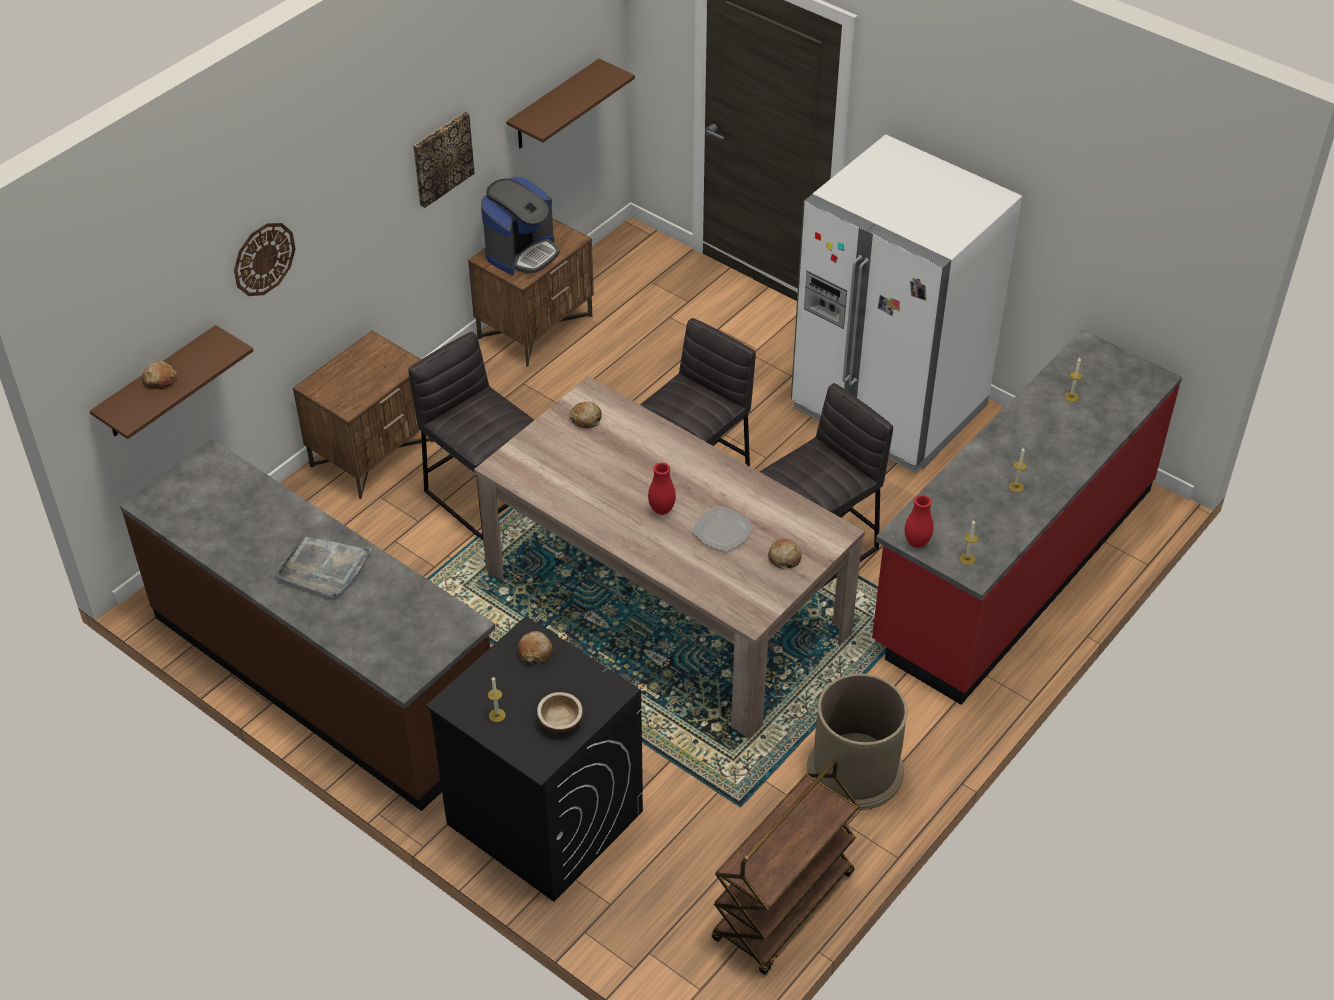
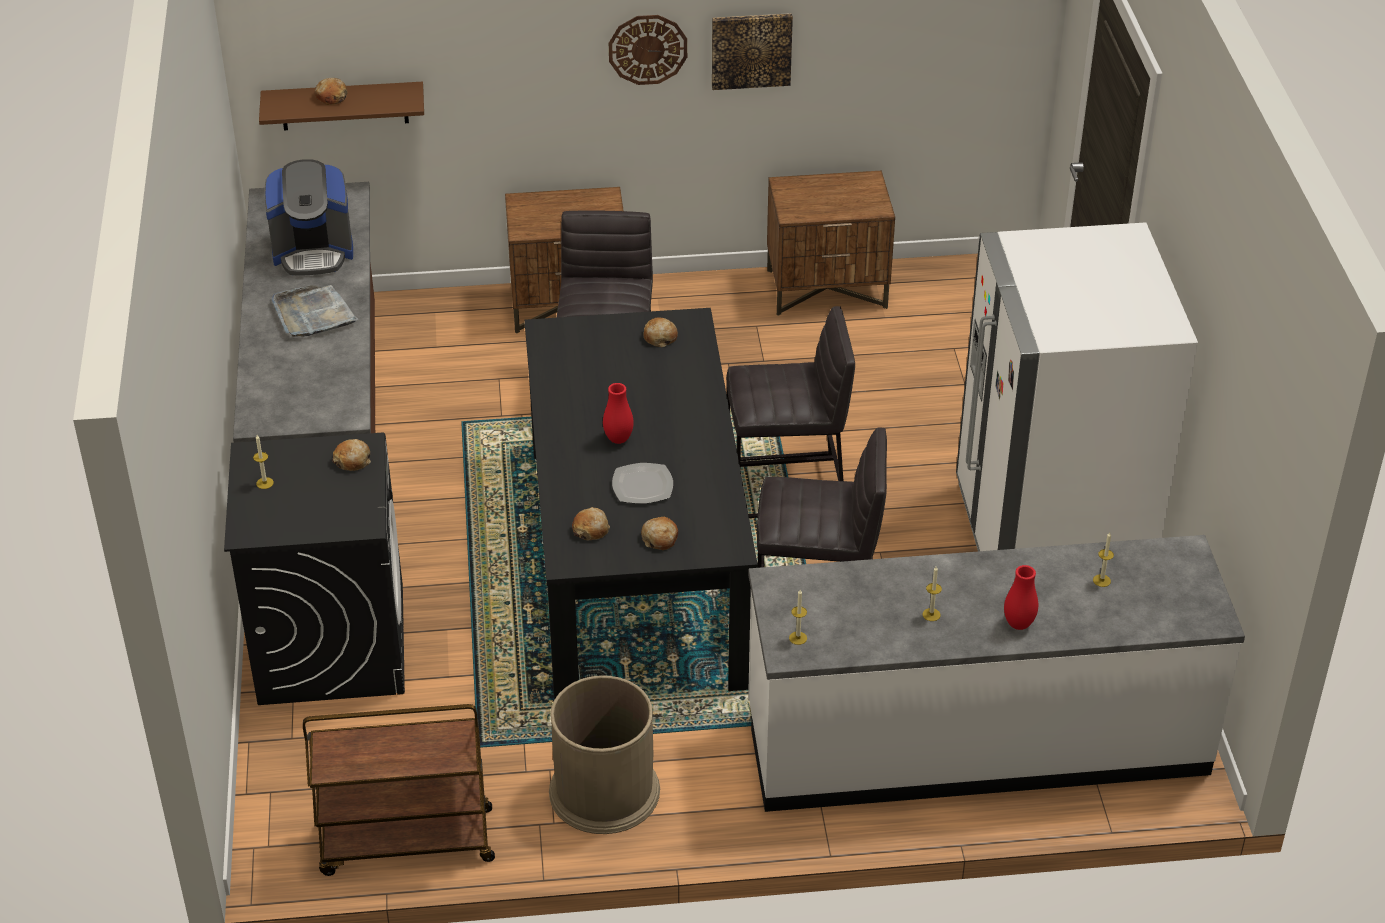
camera: 45 degrees right, 5 degrees down
wall clock [234,223,296,296] -> wall clock moved to [609,15,687,85]
beige dining table [474,376,865,739] -> black dining table [525,308,758,700]
coffee machine [481,177,559,275] -> coffee machine moved to [264,159,353,276]
brown shelf [506,59,635,149] -> none
bowl [537,692,583,734] -> none
red counter [872,329,1182,705] -> white counter [748,535,1245,812]
red vase [905,495,933,548] -> red vase moved to [1004,565,1038,630]
none -> bread [572,507,610,541]

